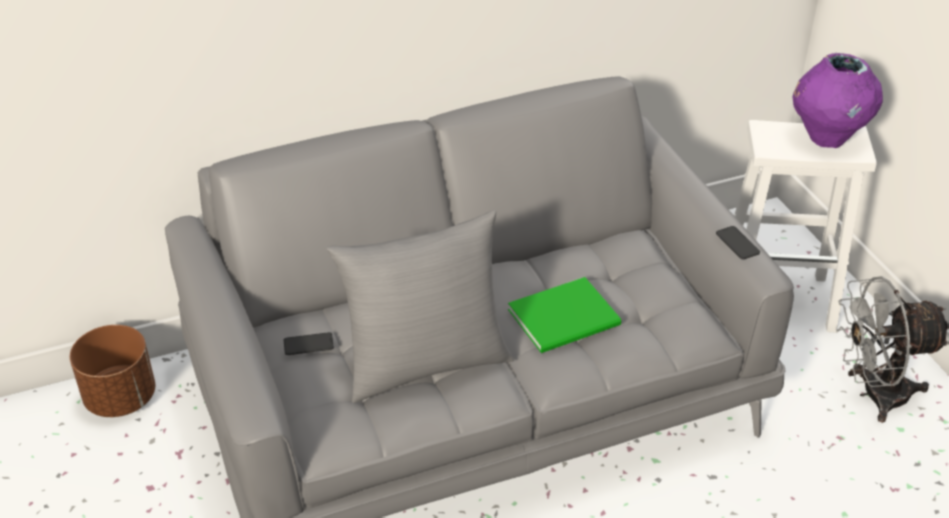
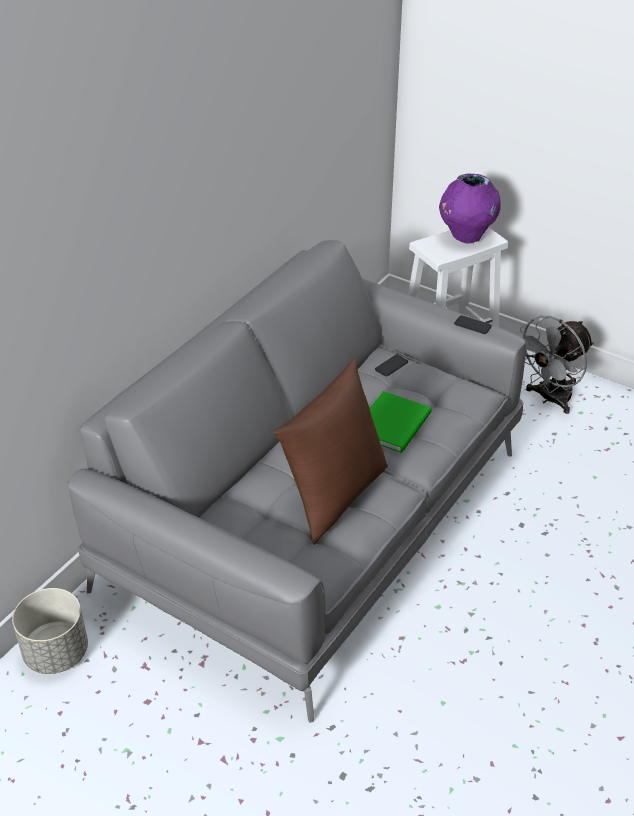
camera: 35 degrees left, 0 degrees up
brown planter [70,325,155,417] -> grey planter [12,588,88,674]
phone [284,332,334,355] -> phone moved to [375,355,408,377]
grey pillow [327,210,514,403] -> brown pillow [274,359,388,545]

